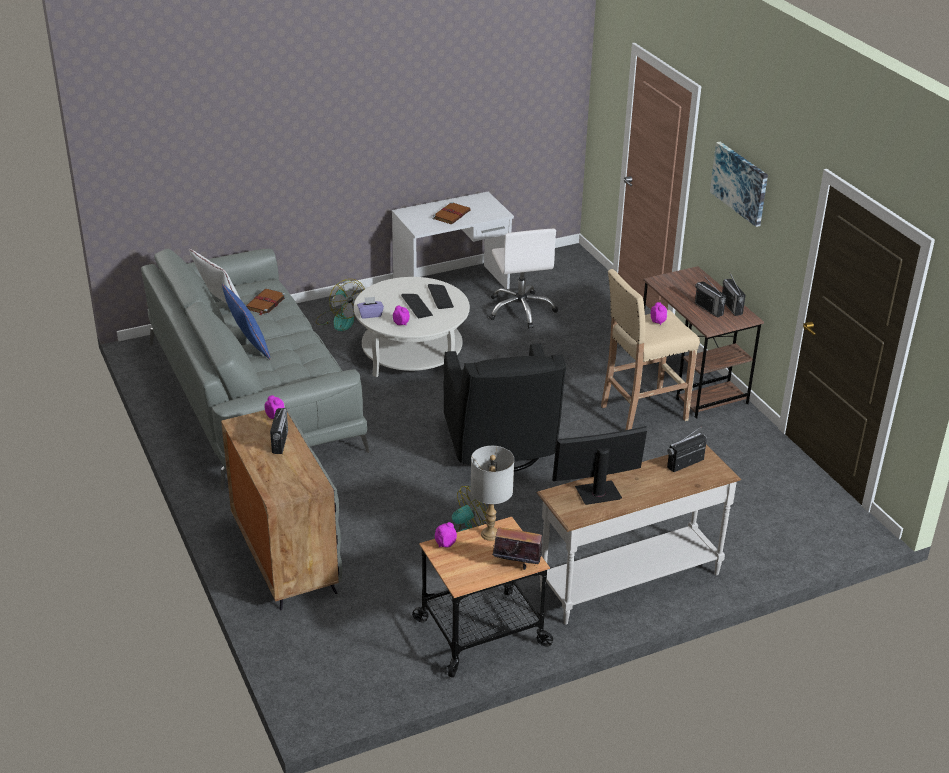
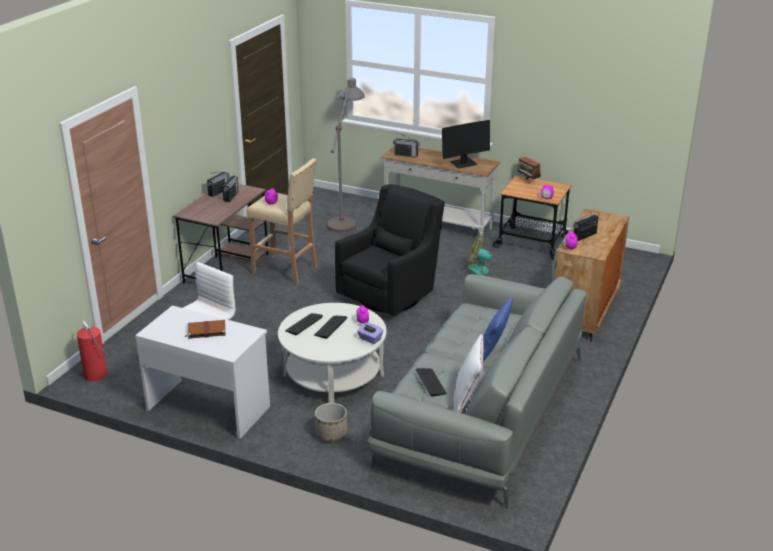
camera: 130 degrees left, 5 degrees down
brown book [246,289,286,315] -> keyboard [416,368,447,397]
fan [316,279,365,331] -> planter [315,403,347,442]
grey table lamp [471,446,514,541] -> none
monitor [552,426,647,505] -> monitor turned 60 degrees counterclockwise [442,120,490,169]
picture [710,142,768,227] -> none
none -> fire extinguisher [77,321,107,381]
none -> grey floor lamp [327,78,364,233]

